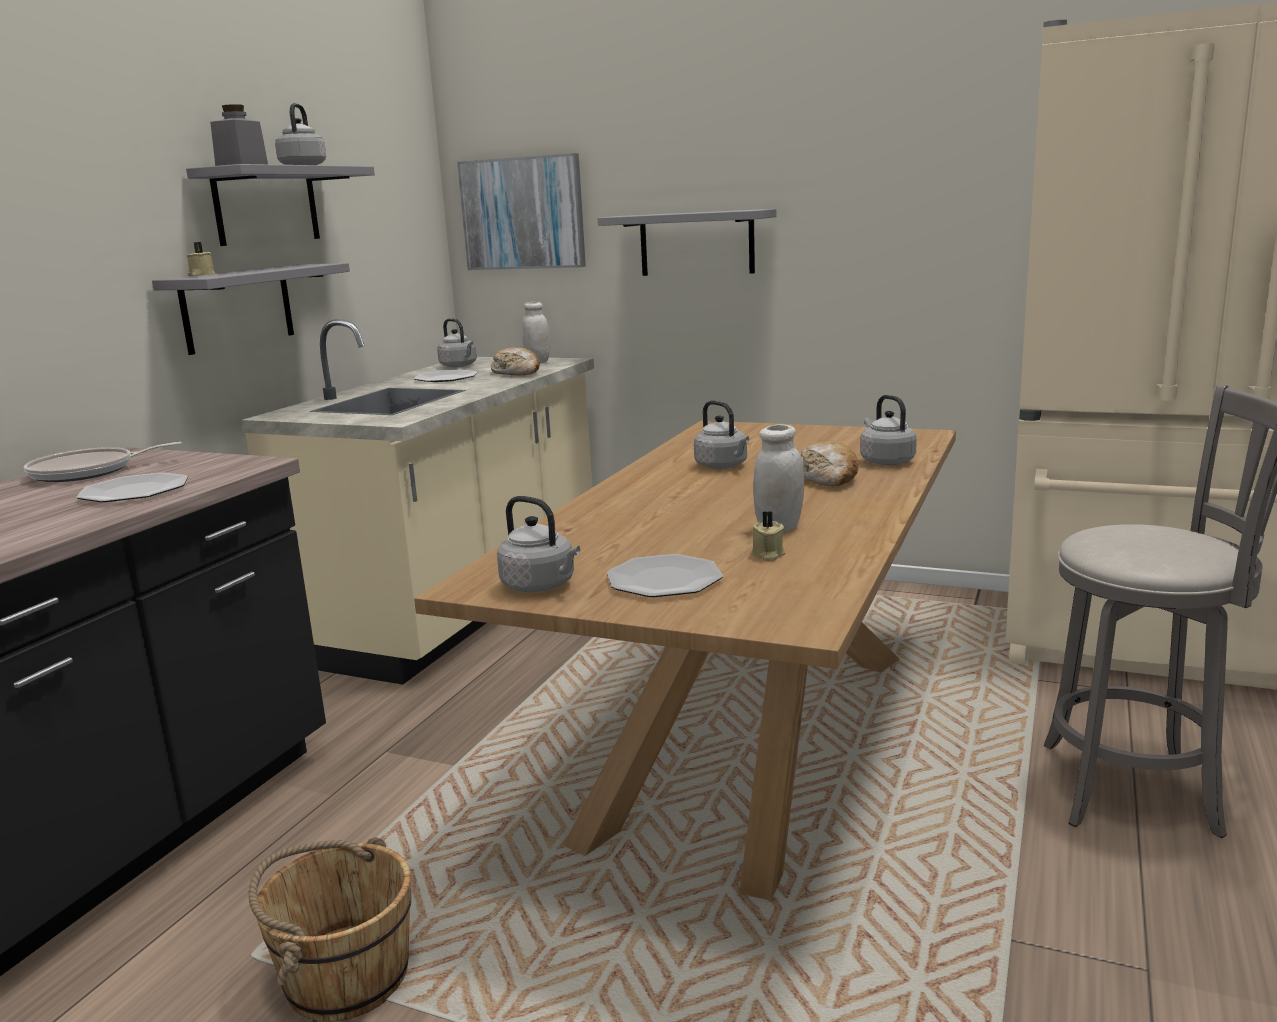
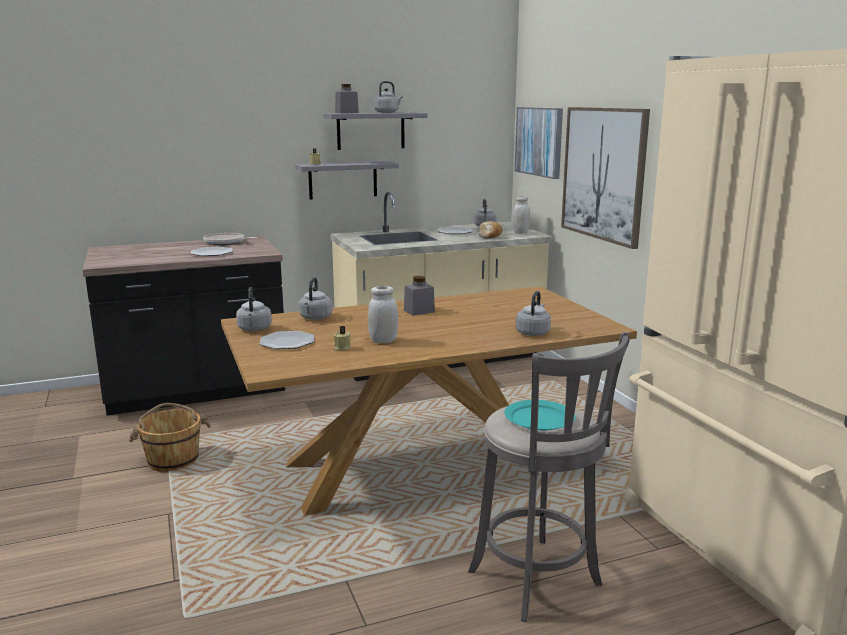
camera: 45 degrees right, 0 degrees up
grey shelf [598,209,776,276] -> picture [561,107,650,249]
grey kettle [694,400,749,469] -> grey kettle moved to [299,277,332,320]
bread [801,441,858,486] -> none
none -> grey jar [404,276,435,316]
none -> turquoise plate [504,400,576,430]

